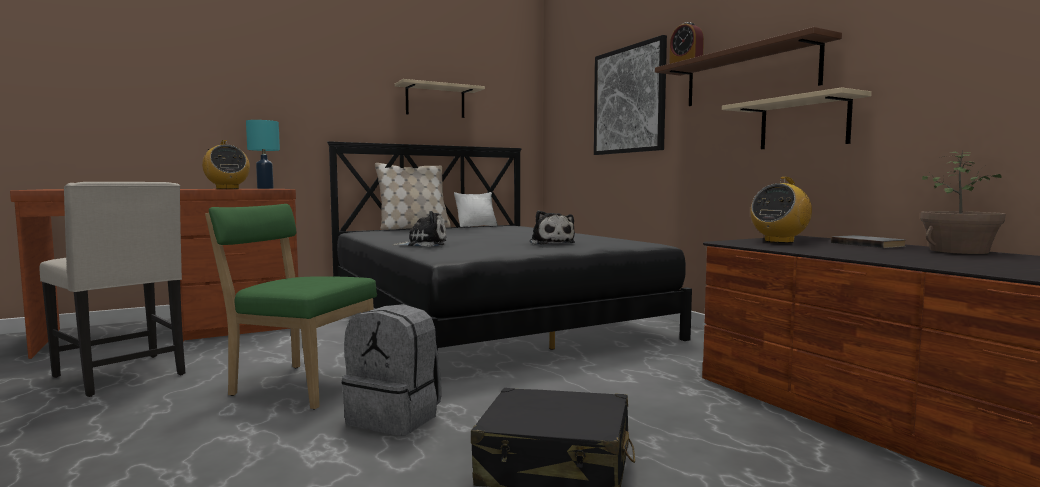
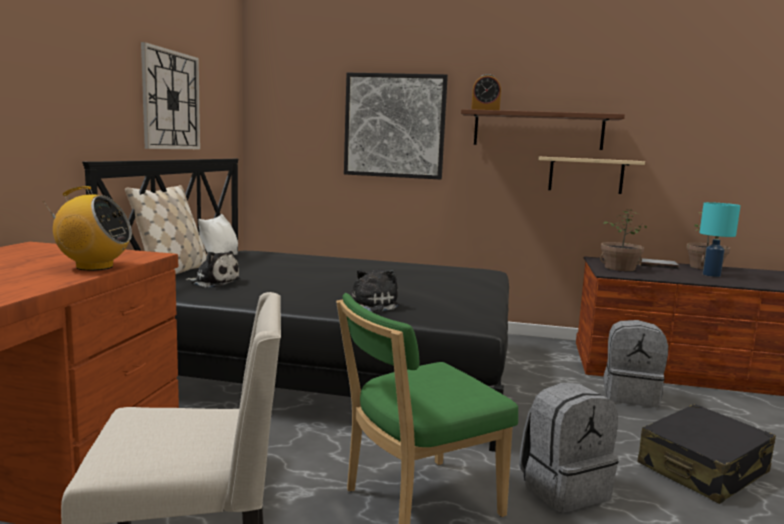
camera: 50 degrees left, 5 degrees up
turquoise table lamp [246,120,280,189] -> turquoise table lamp moved to [699,202,741,277]
beige shelf [395,79,485,118] -> wall clock [141,42,200,149]
plush toy [530,210,575,245] -> plush toy moved to [186,251,241,287]
radio [750,177,812,243] -> potted plant [600,210,647,271]
none -> grey backpack [604,320,668,408]

